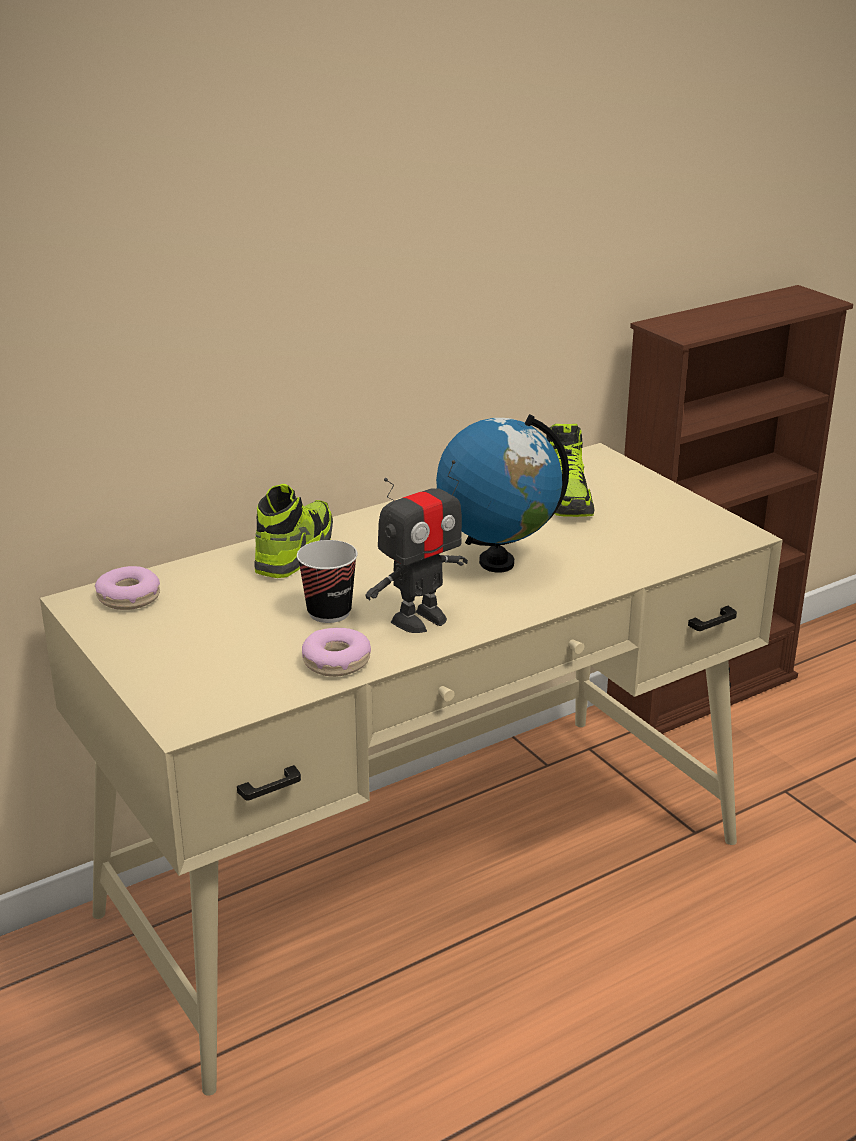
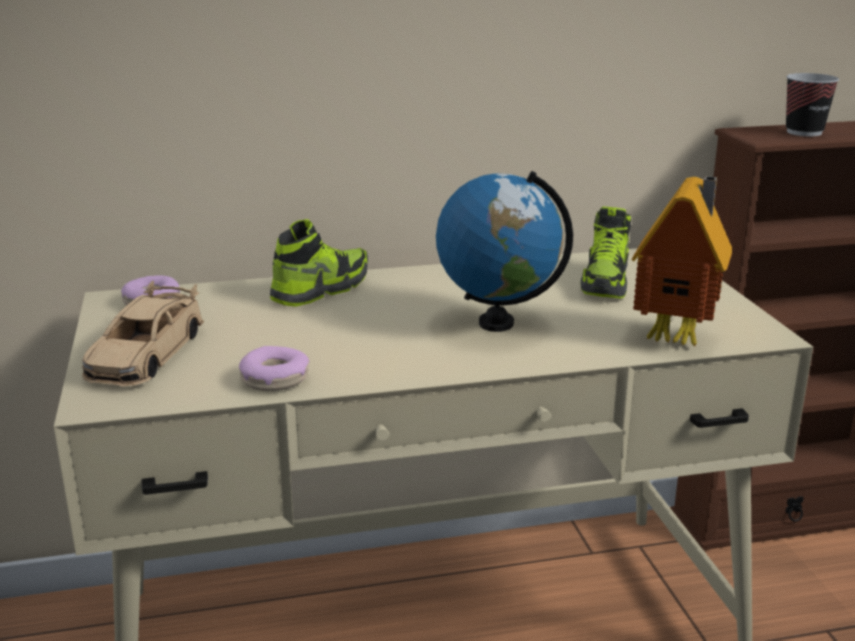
camera: 20 degrees right, 5 degrees down
cup [297,540,358,623] -> cup moved to [786,73,839,136]
toy robot [366,460,468,633] -> none
none -> beige toy car [82,281,204,386]
none -> toy house [631,176,732,346]

